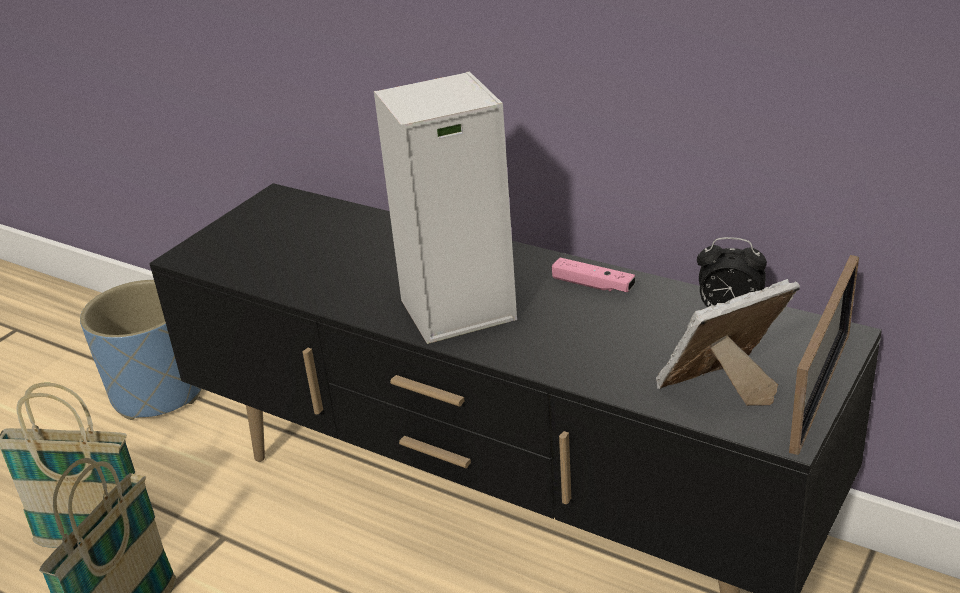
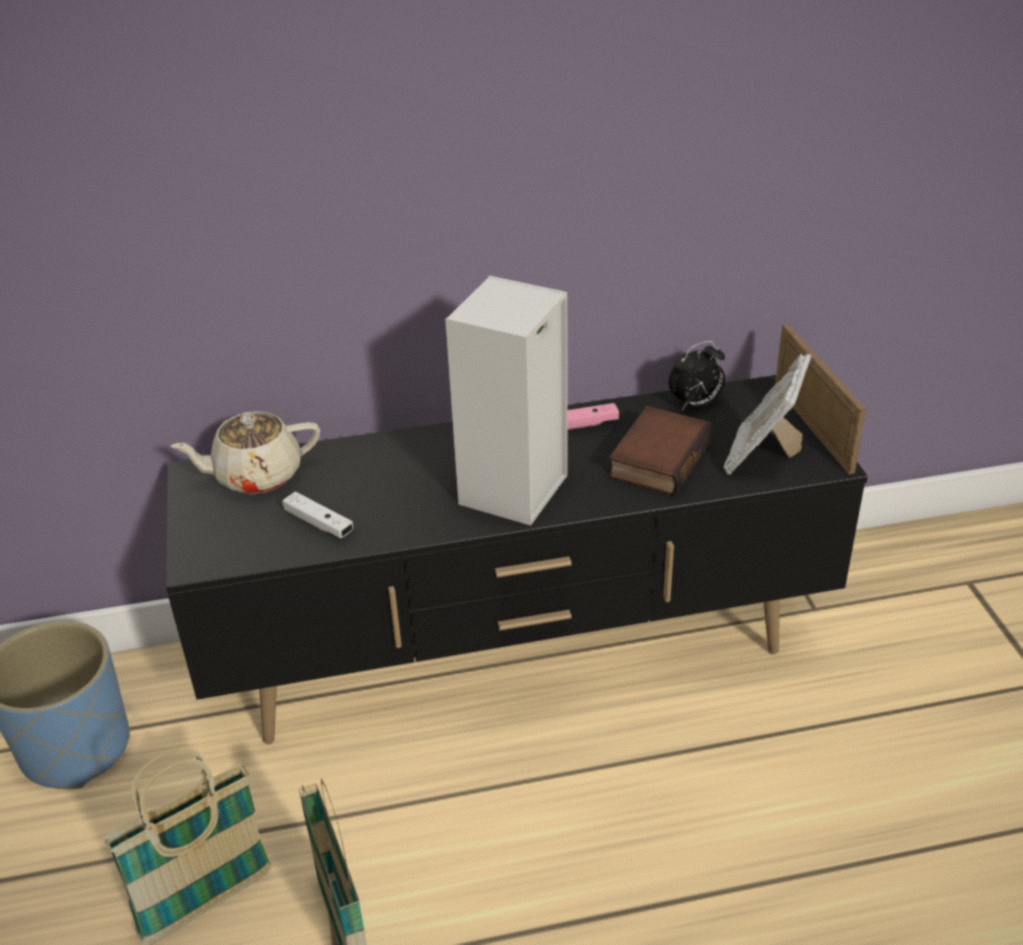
camera: 45 degrees left, 5 degrees up
none -> beige teapot [170,411,320,494]
none -> white game controller [282,492,354,538]
none -> book [609,406,713,496]

